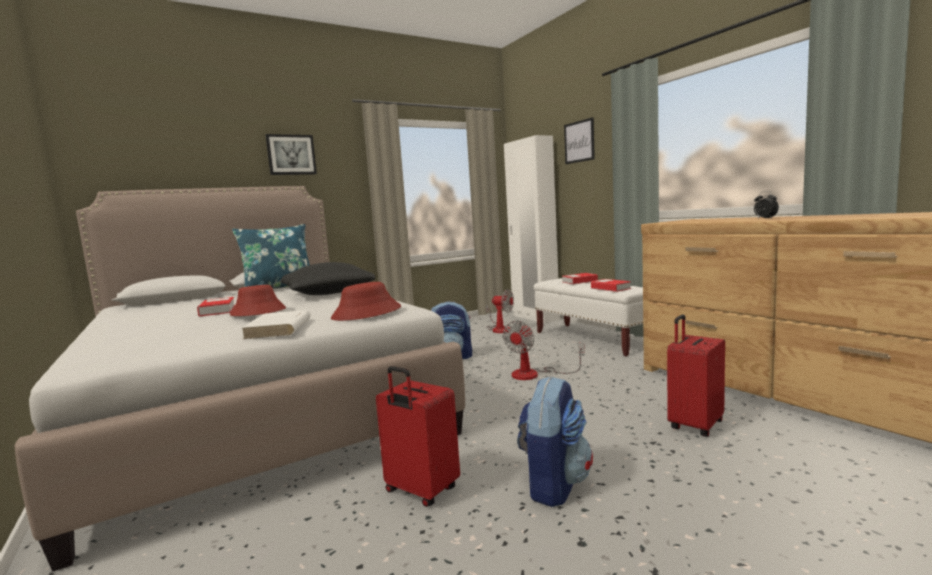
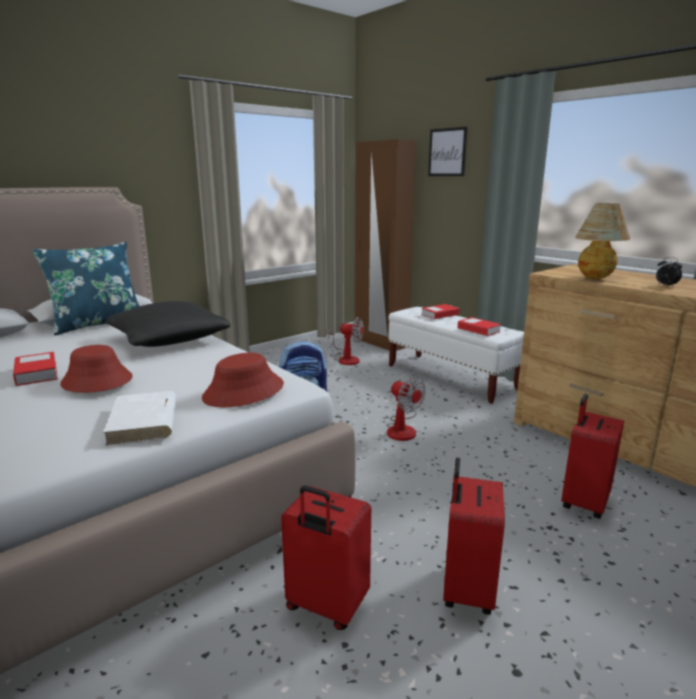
camera: 10 degrees left, 10 degrees up
picture [265,134,317,175] -> none
fan [503,320,585,380] -> fan turned 60 degrees counterclockwise [386,377,426,441]
white wardrobe [504,135,560,323] -> brown wardrobe [355,139,416,351]
backpack [517,376,593,507] -> red suitcase [443,457,505,615]
none -> table lamp [575,203,630,279]

